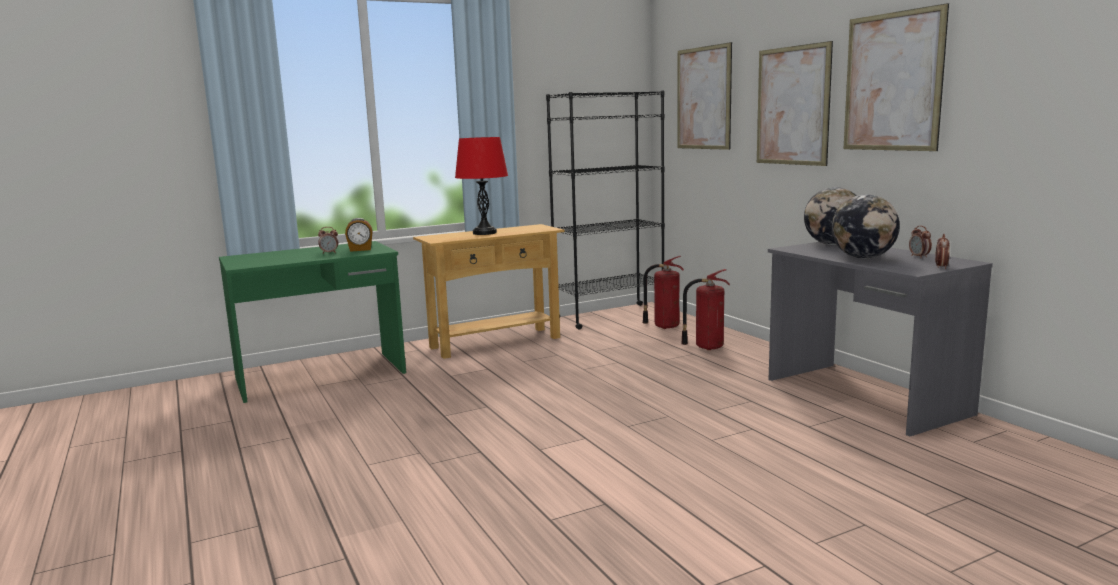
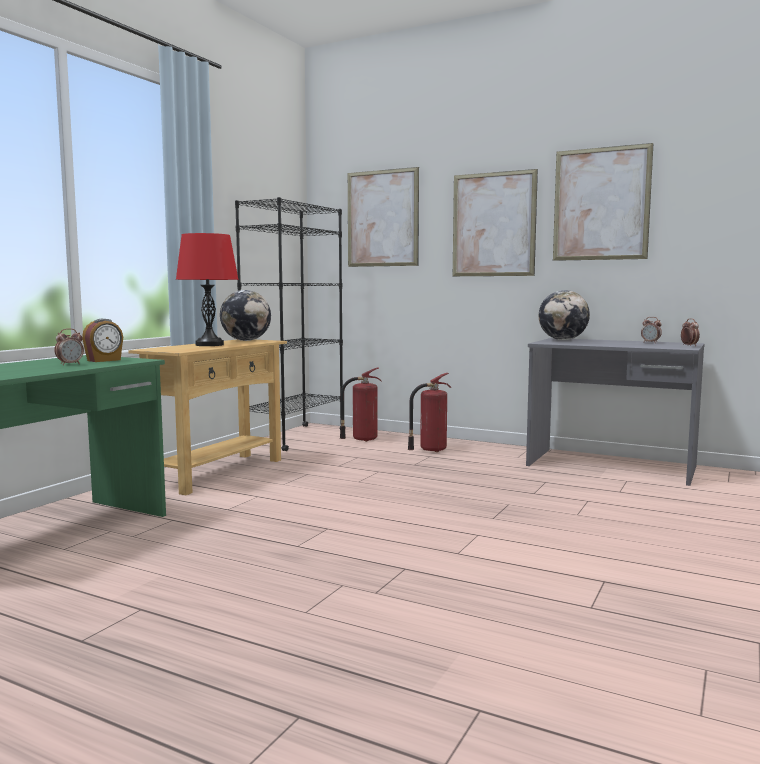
camera: 35 degrees left, 5 degrees down
globe [831,195,900,259] -> globe moved to [220,290,271,341]

